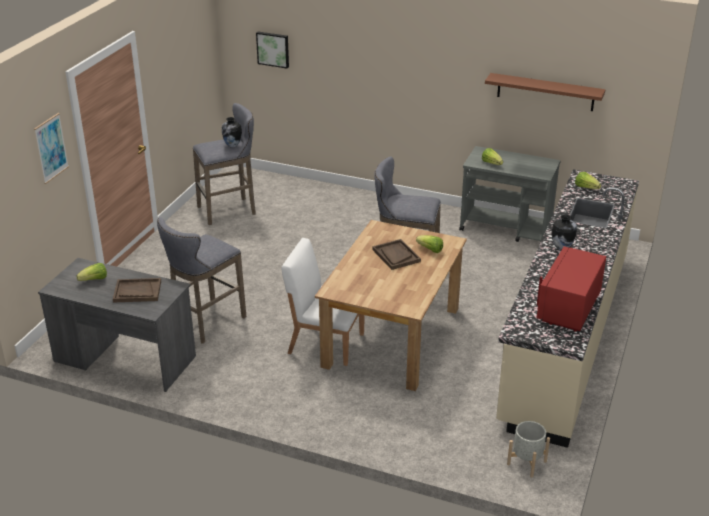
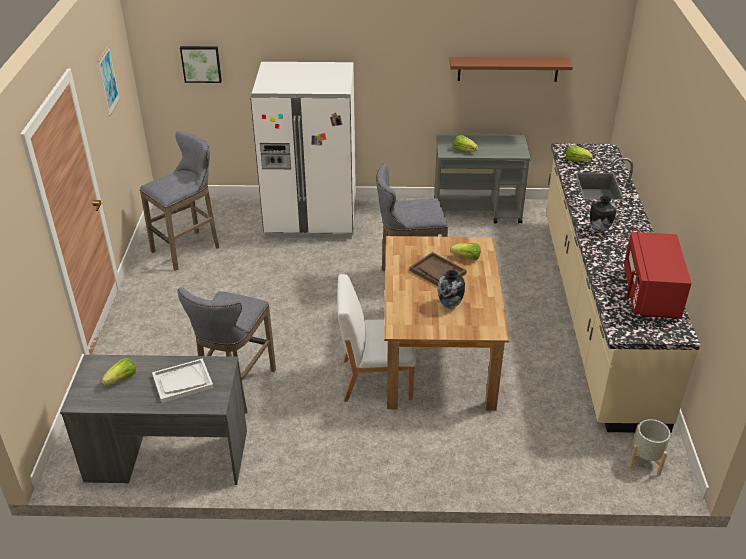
camera: 20 degrees left, 5 degrees up
picture [34,113,69,184] -> picture moved to [98,45,120,116]
brown tray [113,278,161,303] -> white tray [152,358,214,403]
vase [222,117,242,148] -> vase moved to [438,270,465,309]
none -> white fridge [250,62,356,238]

